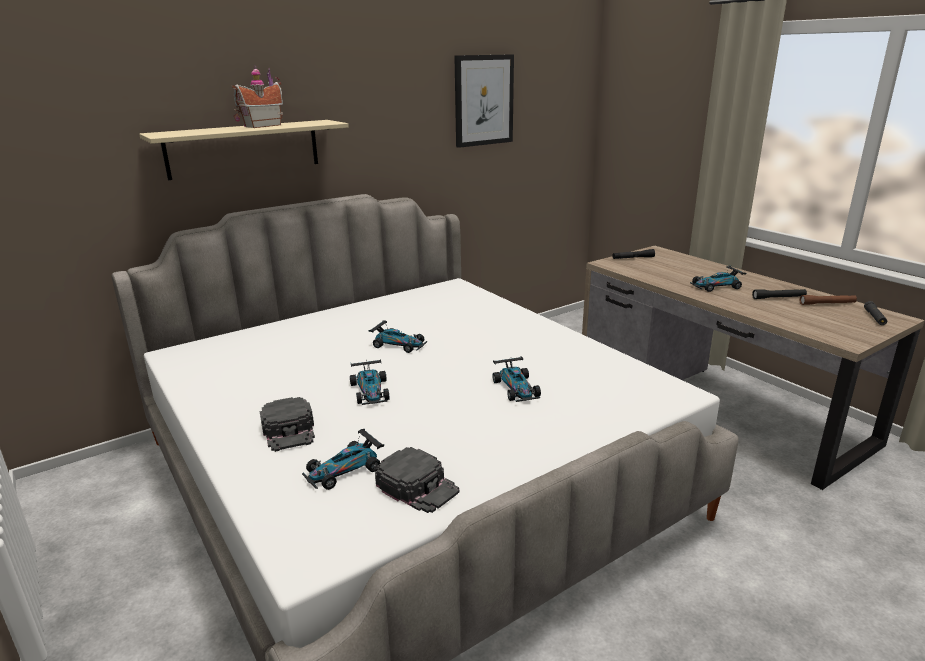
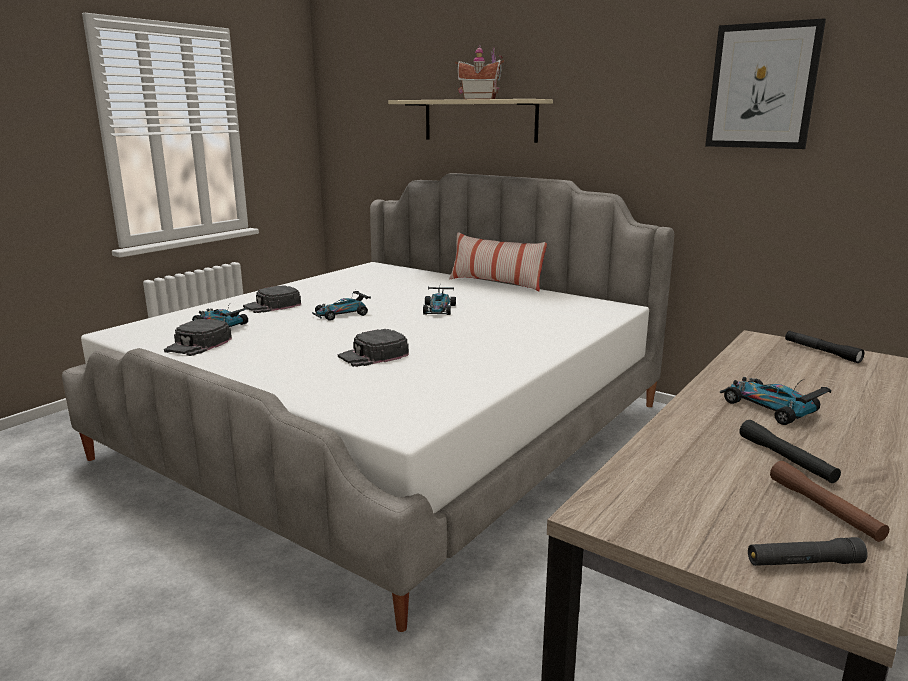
camera: 70 degrees right, 5 degrees down
toy car [493,357,541,402] -> black cap [338,329,409,367]
none -> pillow [449,232,547,291]

